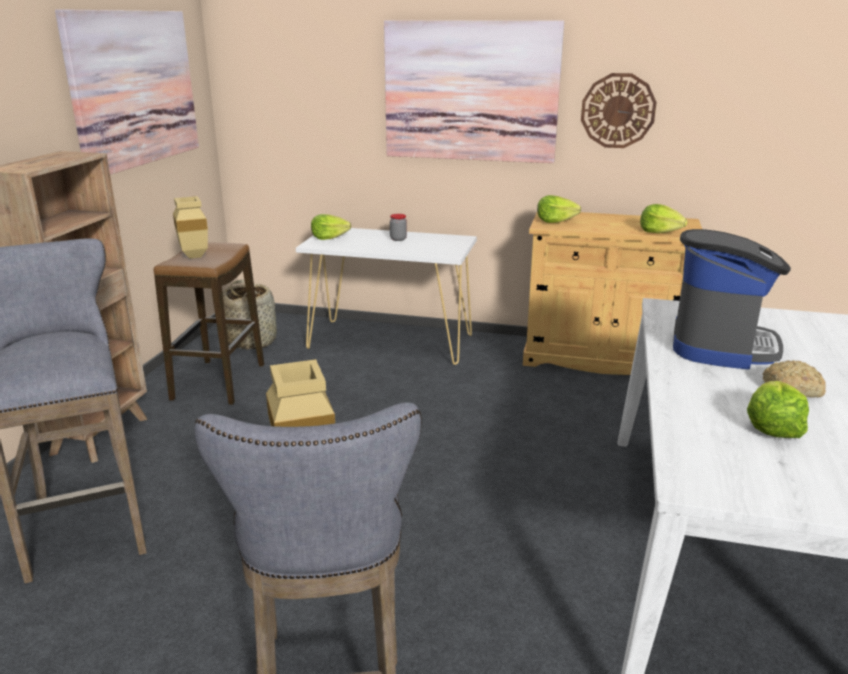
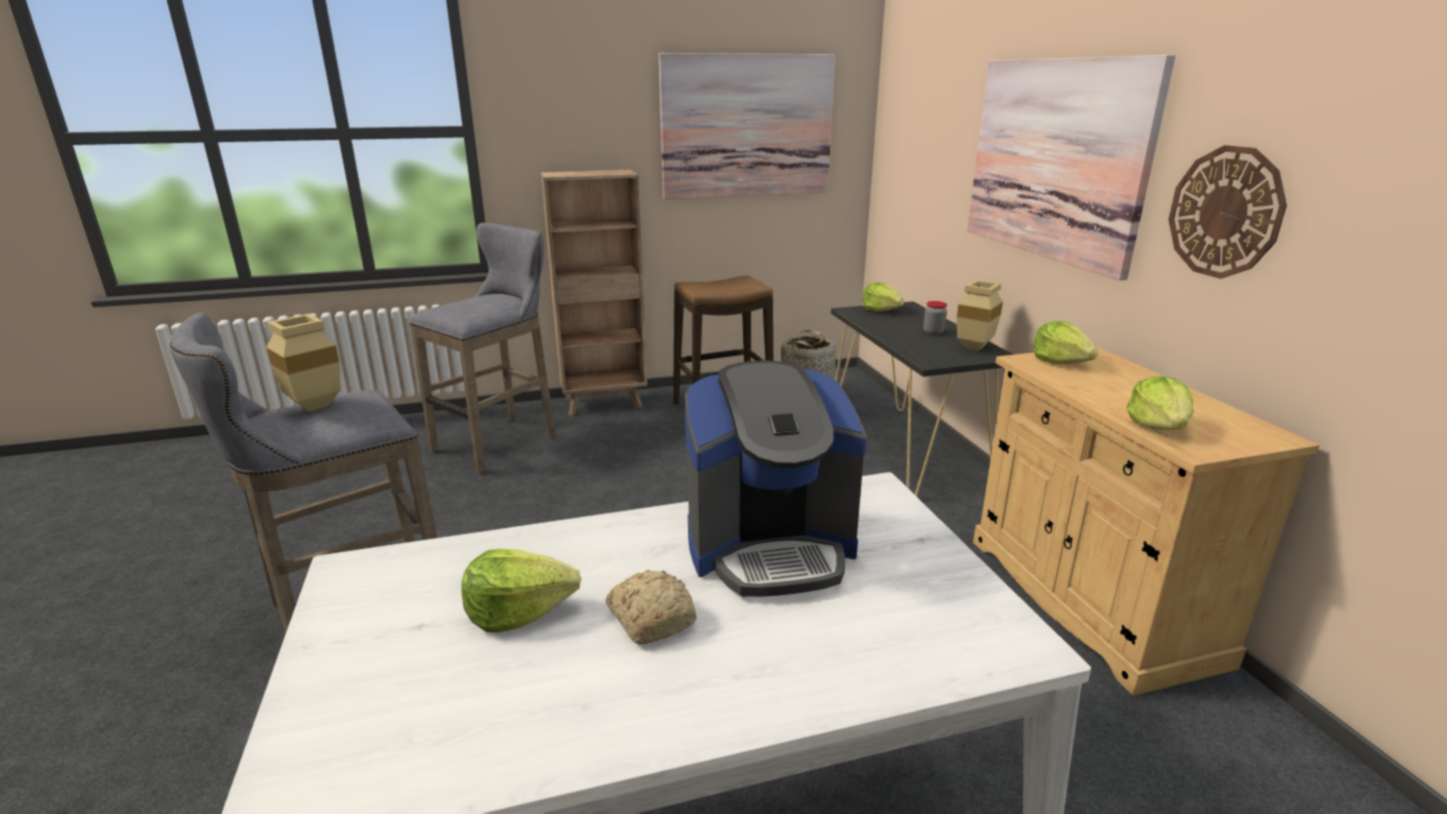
camera: 60 degrees right, 0 degrees up
beige vase [173,196,208,259] -> beige vase moved to [957,280,1003,351]
white console table [296,228,477,365] -> black console table [831,301,1014,497]

